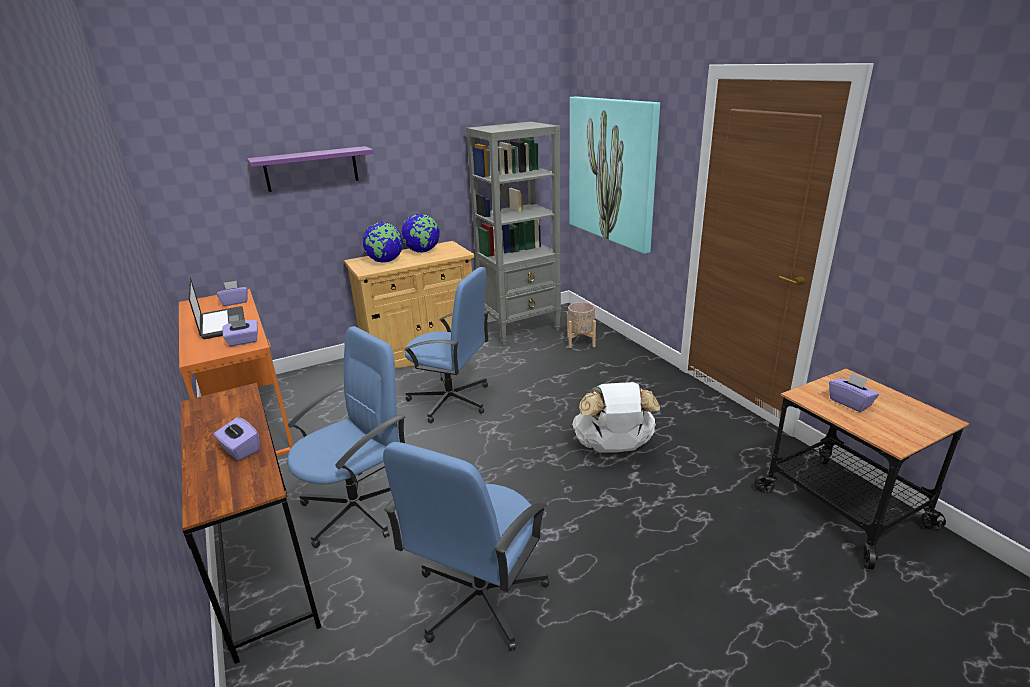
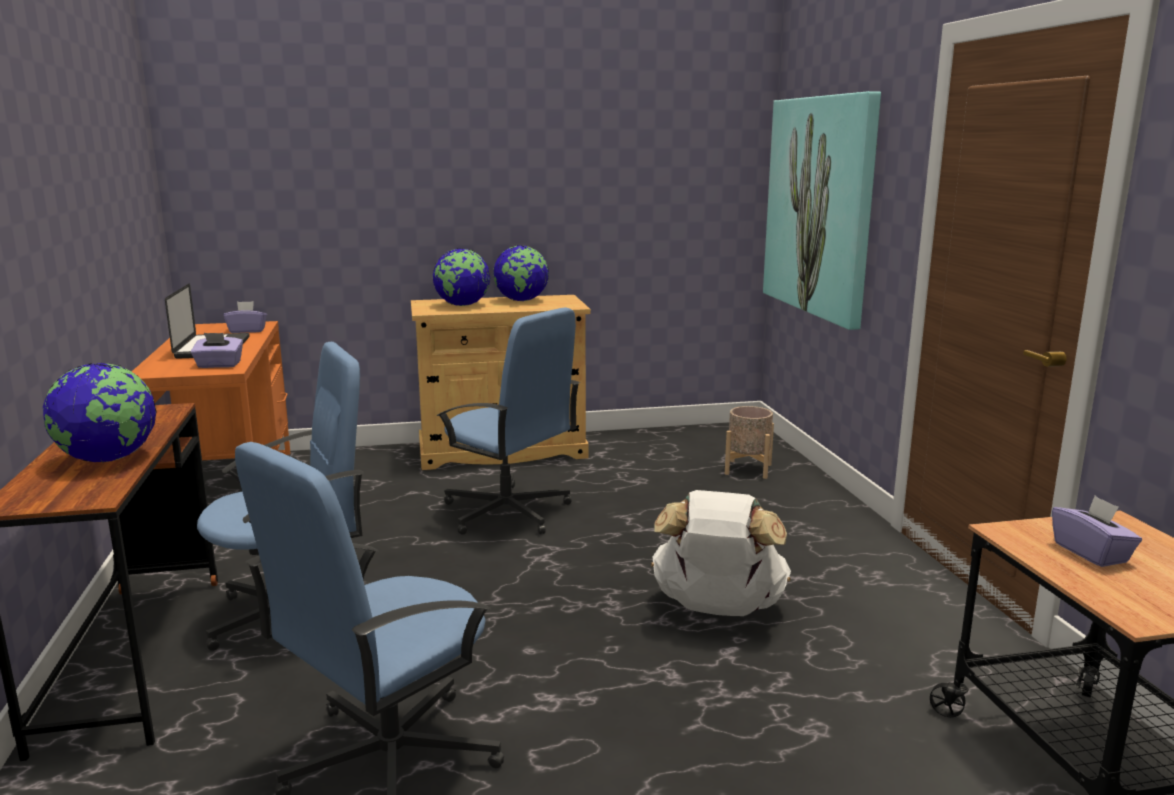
camera: 15 degrees right, 10 degrees down
purple tissue box [214,417,260,461] -> globe [43,363,157,463]
purple shelf [247,146,374,192] -> none
grey bookcase [466,122,561,345] -> none

